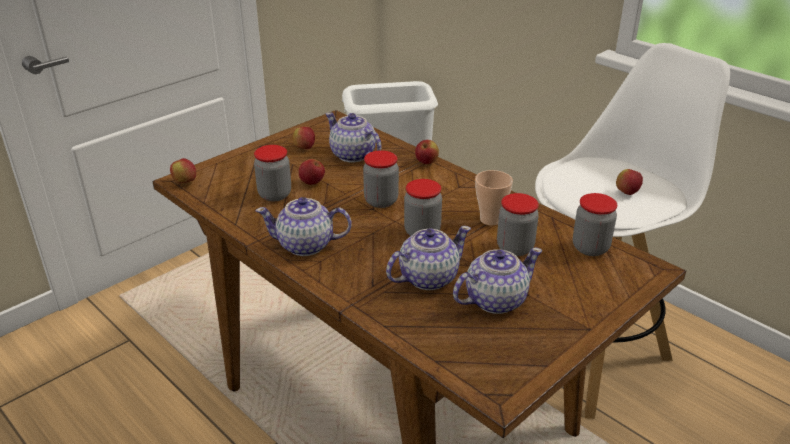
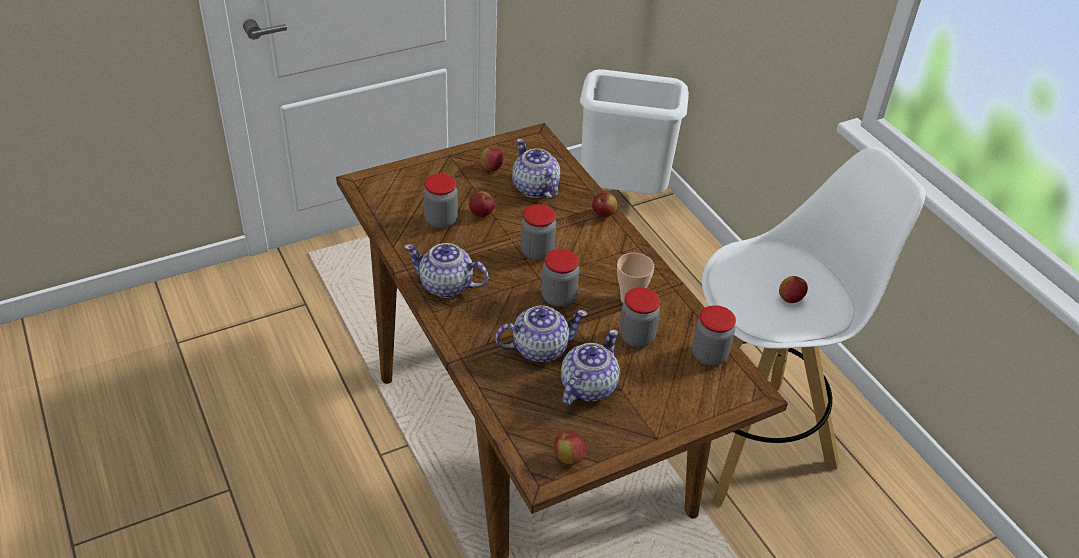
camera: 15 degrees right, 10 degrees up
apple [170,158,196,183] -> apple moved to [554,431,585,465]
teapot [453,248,542,314] -> teapot turned 45 degrees counterclockwise [561,330,620,405]

